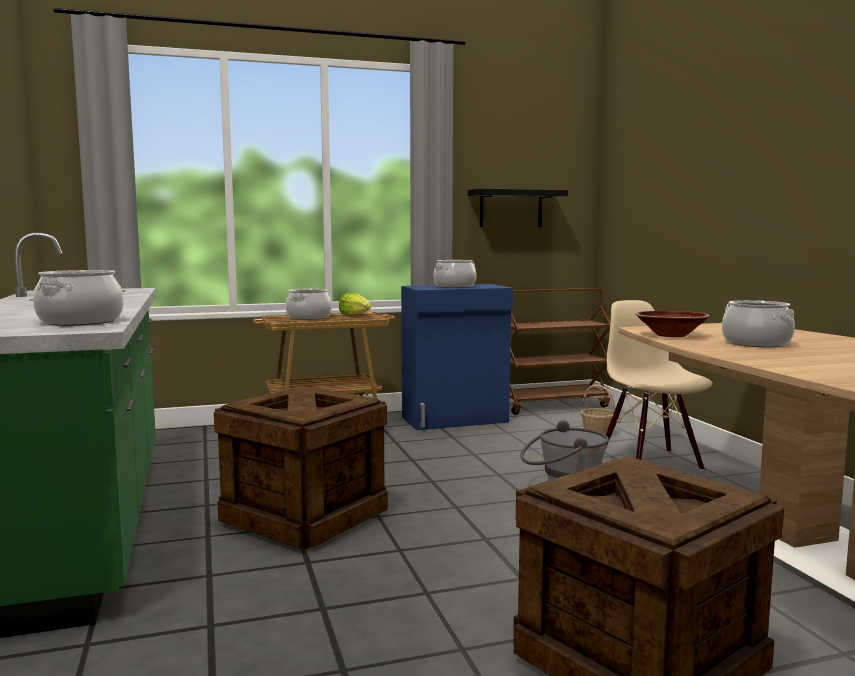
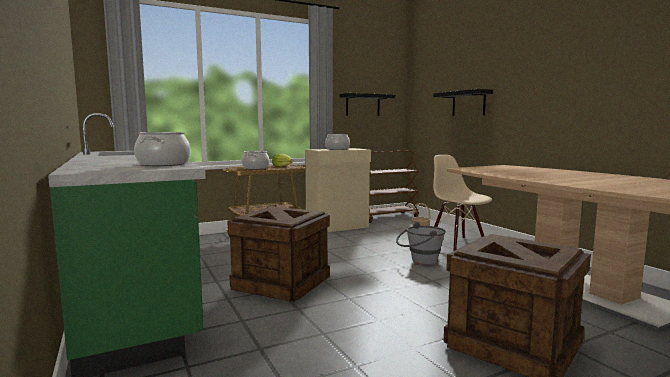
camera: 10 degrees left, 0 degrees up
blue cabinet [401,284,513,430] -> beige cabinet [305,148,371,232]
brown bowl [636,311,710,337] -> none
cooking pot [722,300,795,347] -> none
none -> black shelf [433,89,493,116]

